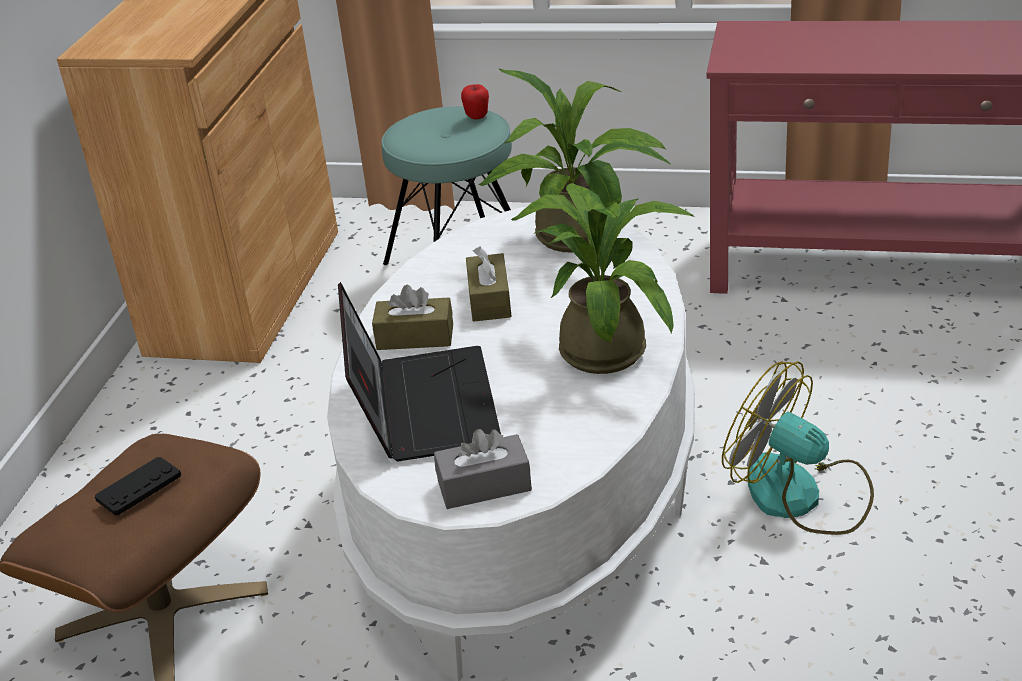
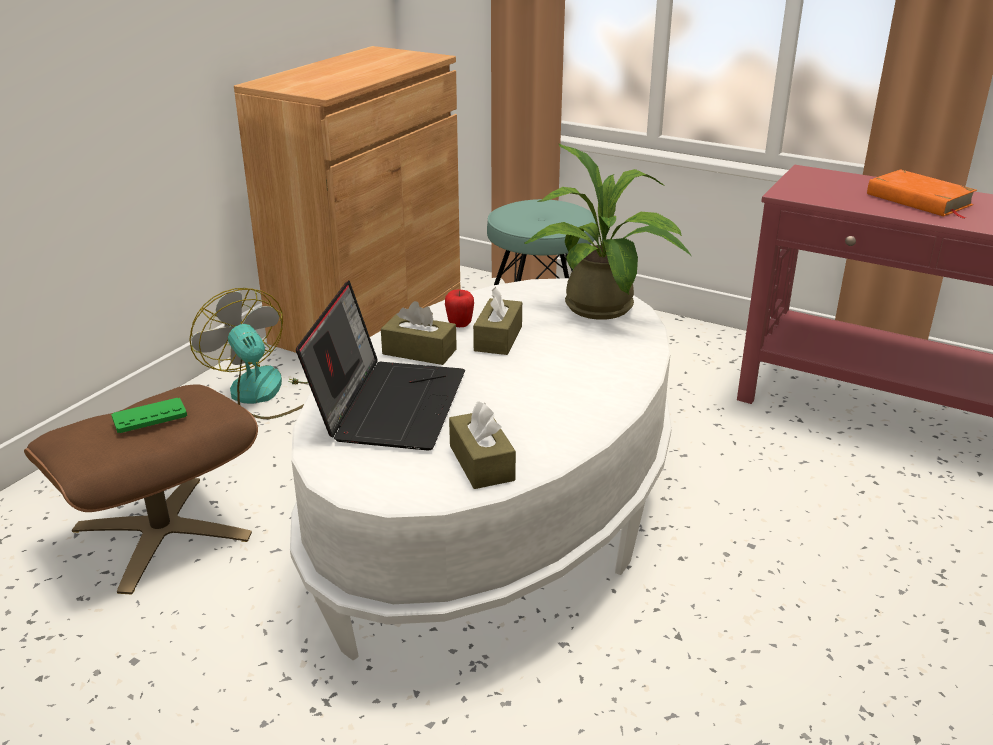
camera: 15 degrees right, 5 degrees down
black game controller [95,457,181,516] -> green game controller [111,398,187,433]
grey tissue box [434,429,532,509] -> none
apple [461,84,489,119] -> apple moved to [445,290,474,327]
potted plant [511,183,695,374] -> none
fan [722,361,874,535] -> fan moved to [189,288,308,419]
none -> brown tissue box [449,401,516,489]
none -> orange book [867,169,977,219]

